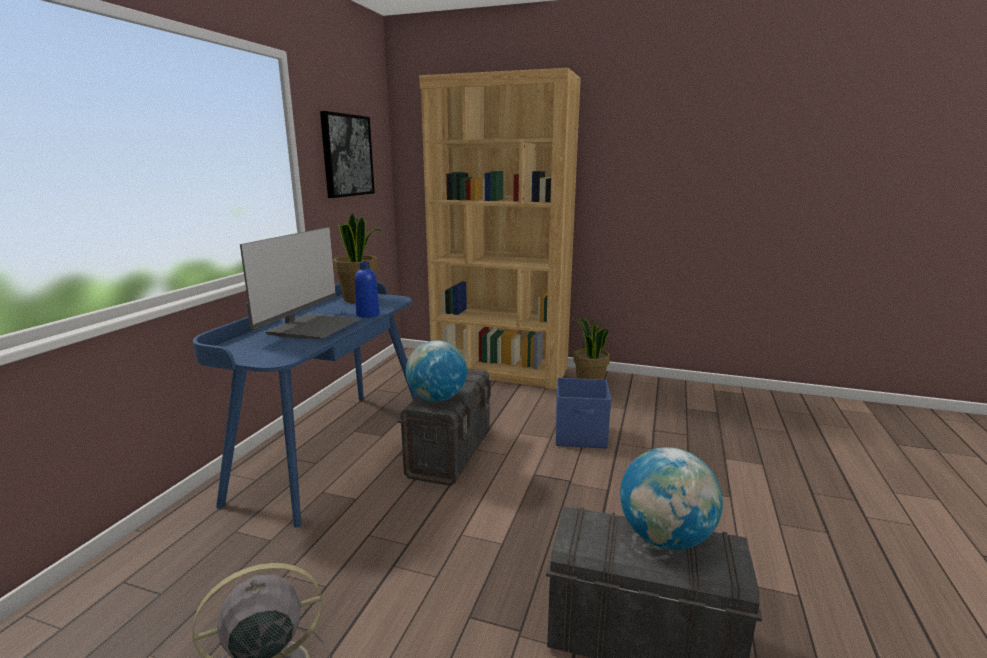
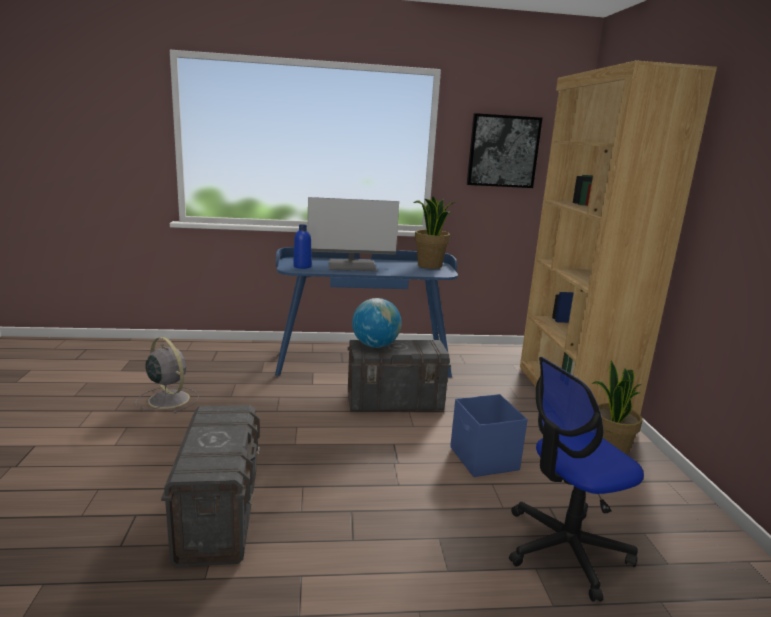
camera: 65 degrees right, 0 degrees up
blue bottle [355,261,380,318] -> blue bottle moved to [293,224,312,269]
globe [620,447,723,550] -> none
none -> office chair [509,357,644,602]

